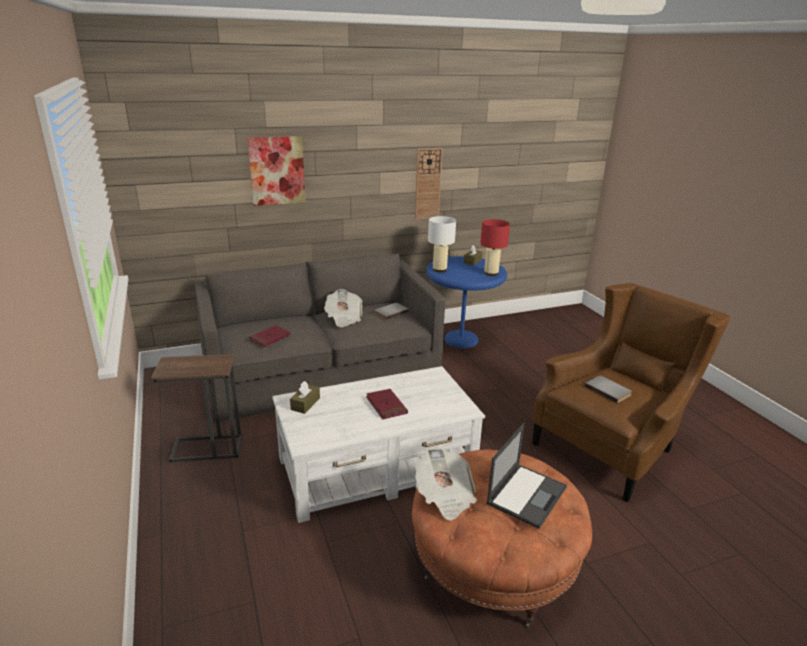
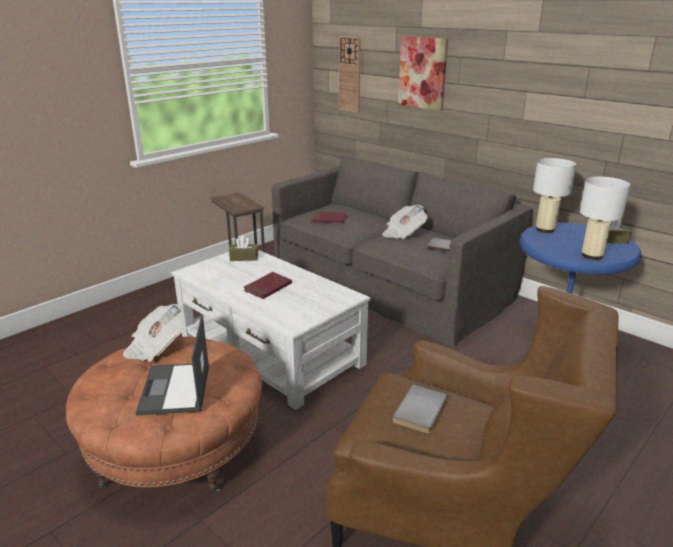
camera: 65 degrees right, 0 degrees up
wall clock [415,148,443,220] -> wall clock moved to [339,36,361,113]
red table lamp [480,219,510,276] -> white table lamp [580,177,630,260]
laptop [486,423,567,529] -> laptop turned 75 degrees clockwise [136,315,209,415]

